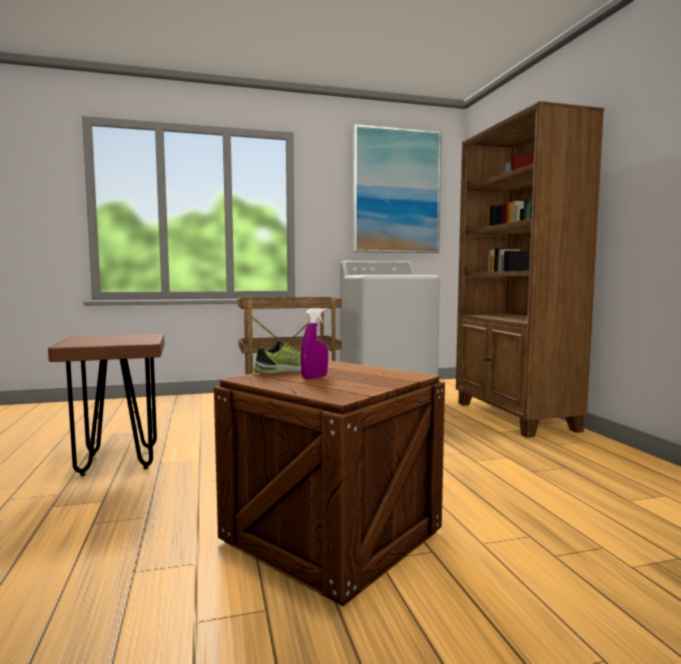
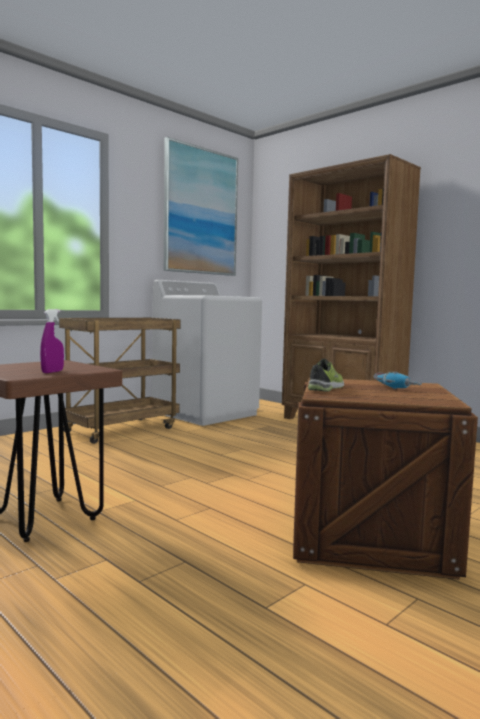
camera: 30 degrees left, 0 degrees up
purple spray bottle [301,308,328,379] -> purple spray bottle moved to [40,309,64,373]
none -> power drill [374,372,422,389]

